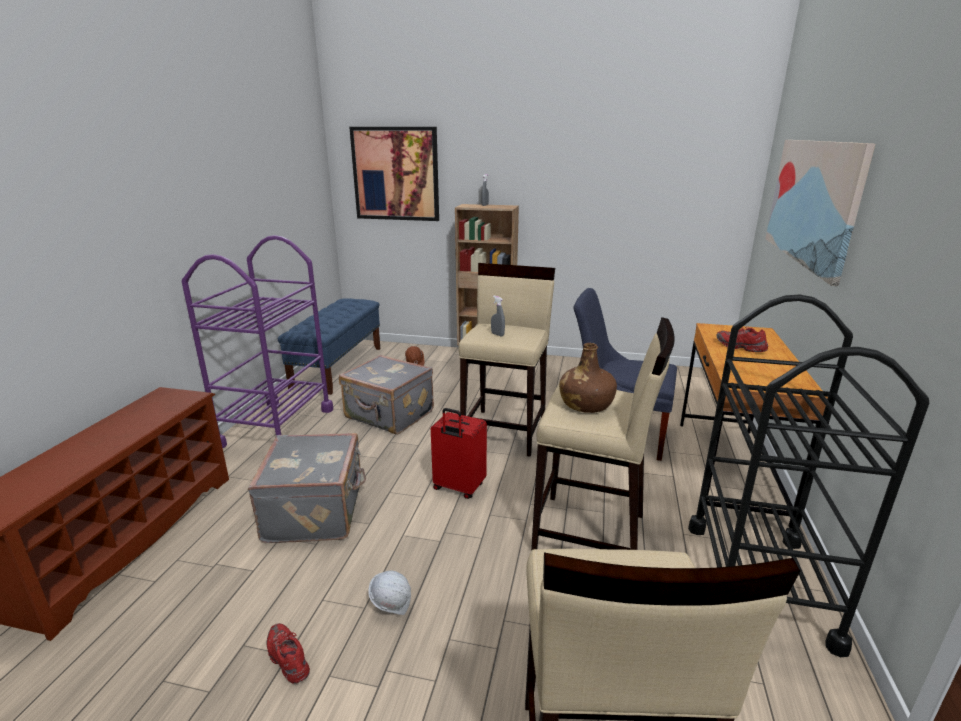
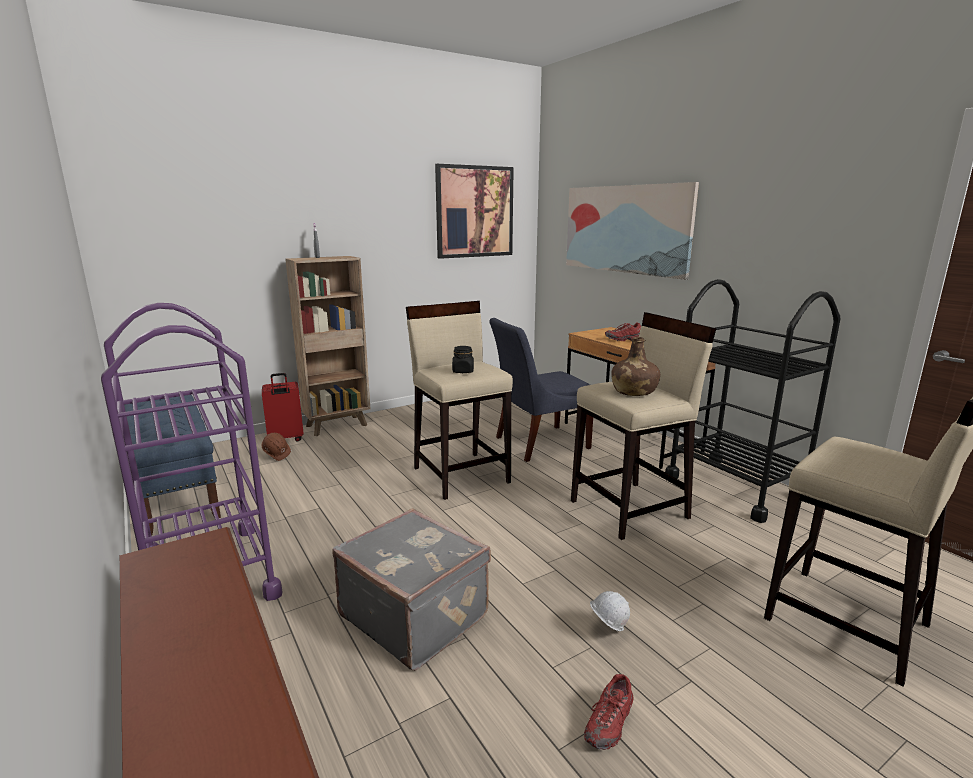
camera: 45 degrees left, 5 degrees down
red shoe [266,623,310,684] -> red shoe turned 60 degrees counterclockwise [584,674,634,750]
grey suitcase [339,355,434,434] -> none
picture [349,127,439,221] -> picture moved to [435,164,514,259]
red suitcase [431,408,487,499] -> red suitcase moved to [262,373,304,441]
grey spray bottle [491,296,505,337] -> black jar [452,346,474,373]

